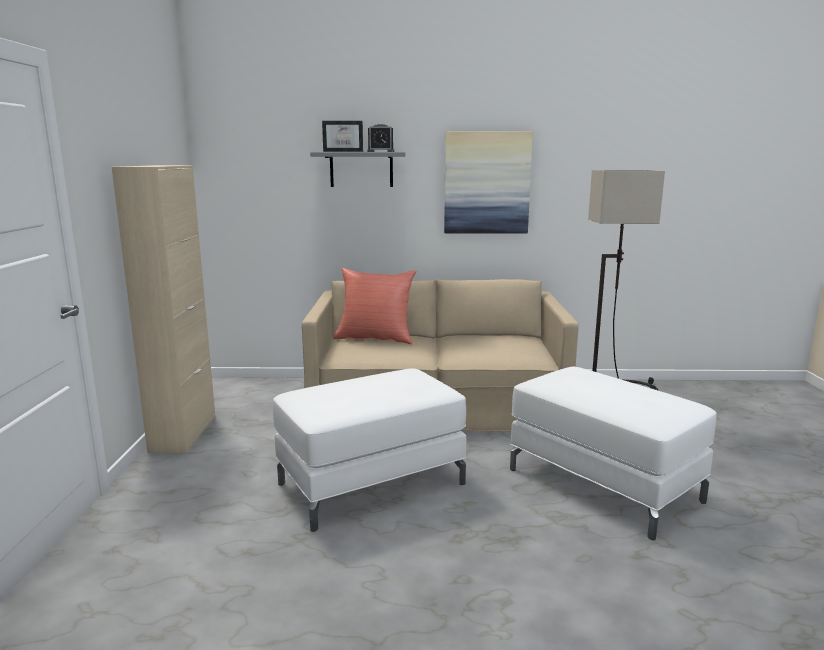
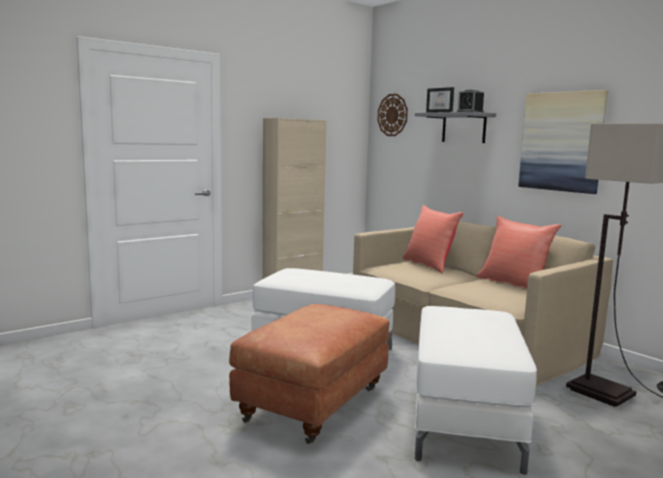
camera: 50 degrees right, 5 degrees down
none -> brown ottoman [229,304,390,444]
none -> wall clock [377,94,408,136]
none -> red pillow [477,216,561,289]

